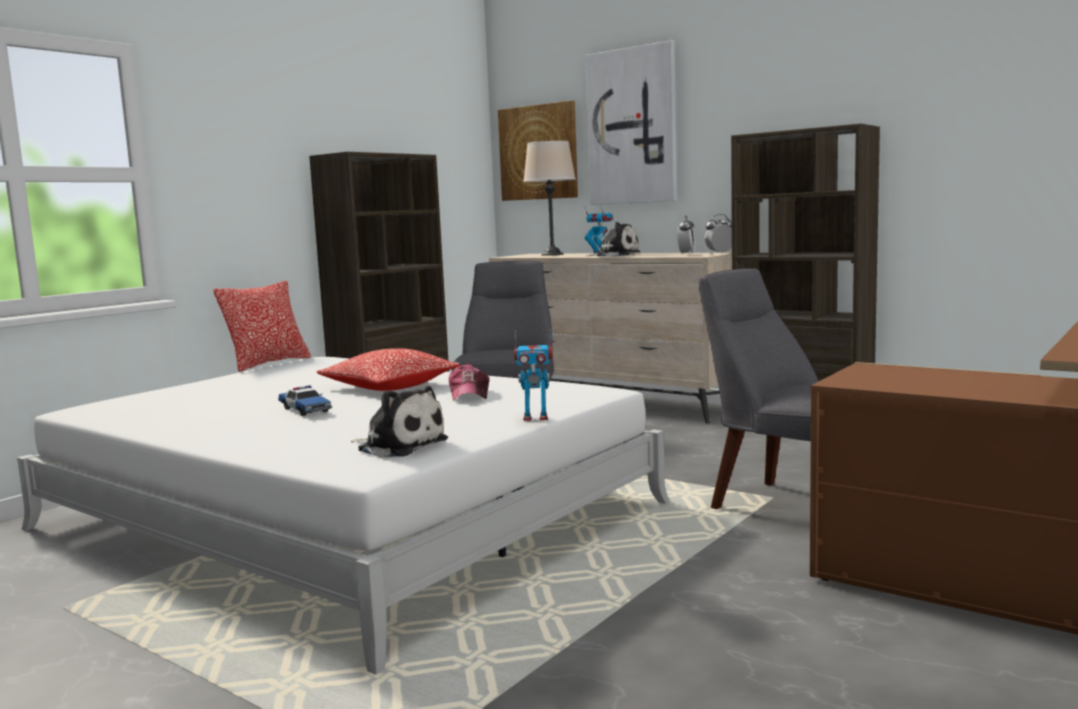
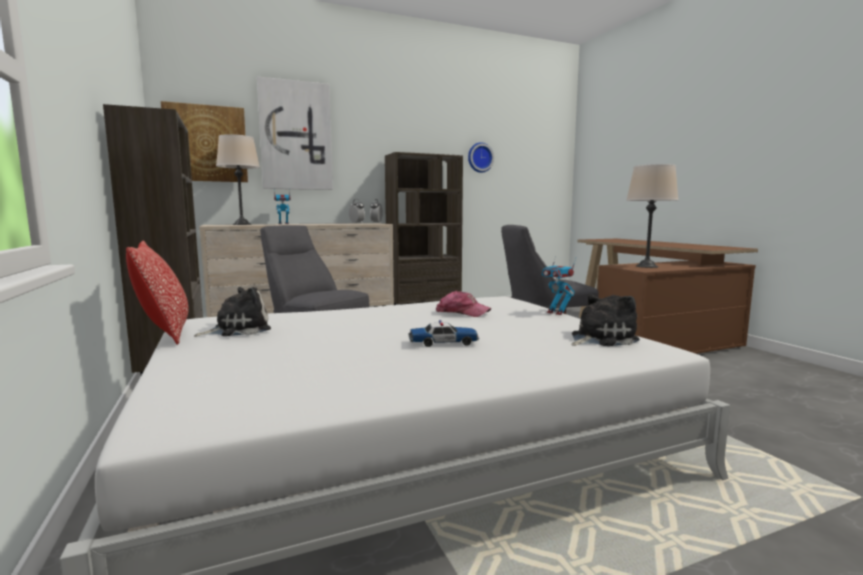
camera: 60 degrees left, 0 degrees up
pillow [316,348,460,391] -> none
toy robot [514,329,553,421] -> toy robot turned 105 degrees clockwise [542,257,576,315]
plush toy [586,222,640,257] -> plush toy moved to [194,287,271,337]
none -> wall clock [468,142,494,173]
none -> beige table lamp [626,164,679,268]

